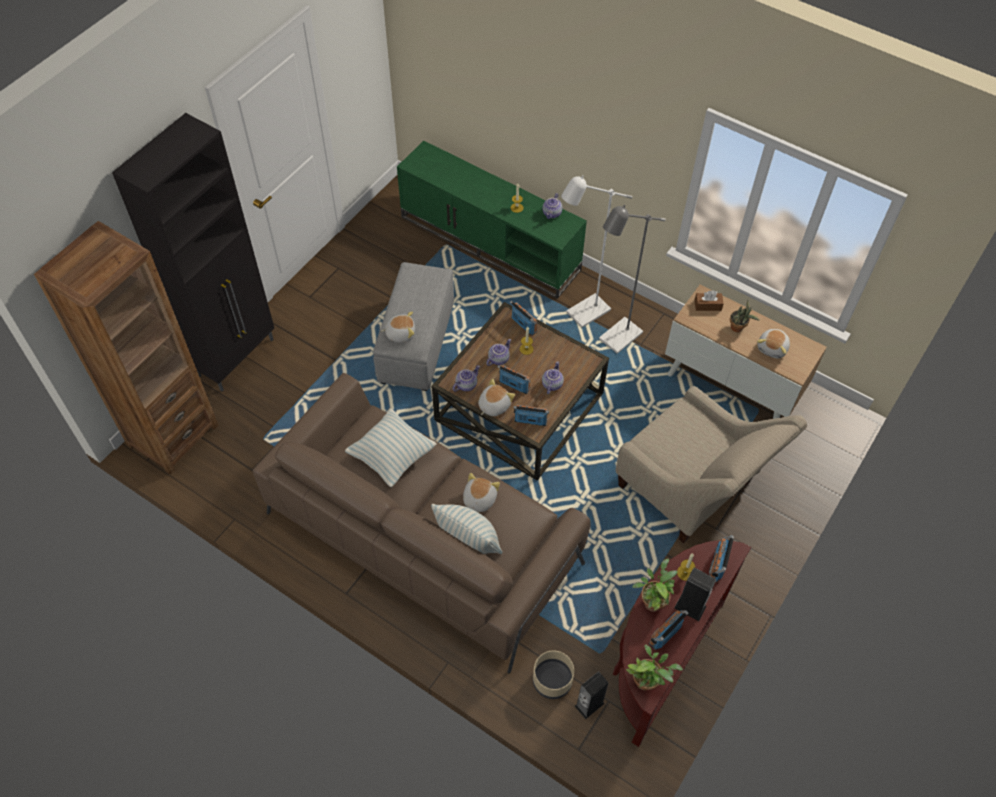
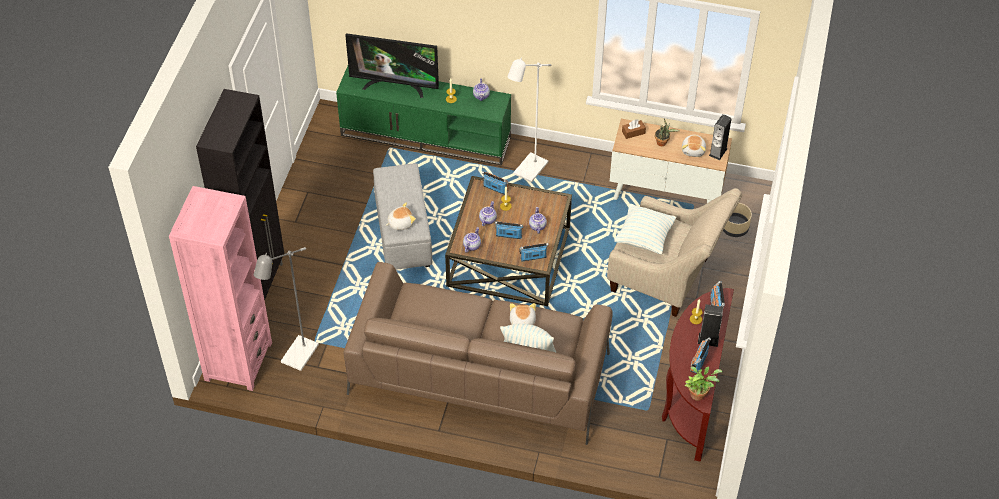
camera: 20 degrees left, 5 degrees down
brown bookcase [34,221,218,475] -> pink bookcase [169,186,272,391]
pillow [345,409,437,487] -> pillow moved to [614,204,676,254]
plush toy [478,379,515,416] -> none
beige planter [533,651,574,699] -> beige planter moved to [723,203,752,237]
speaker [575,672,609,719] -> speaker moved to [709,114,732,160]
grey floor lamp [599,204,666,354] -> grey floor lamp moved to [254,247,319,371]
potted plant [632,559,678,612] -> none
none -> television [345,33,439,98]

